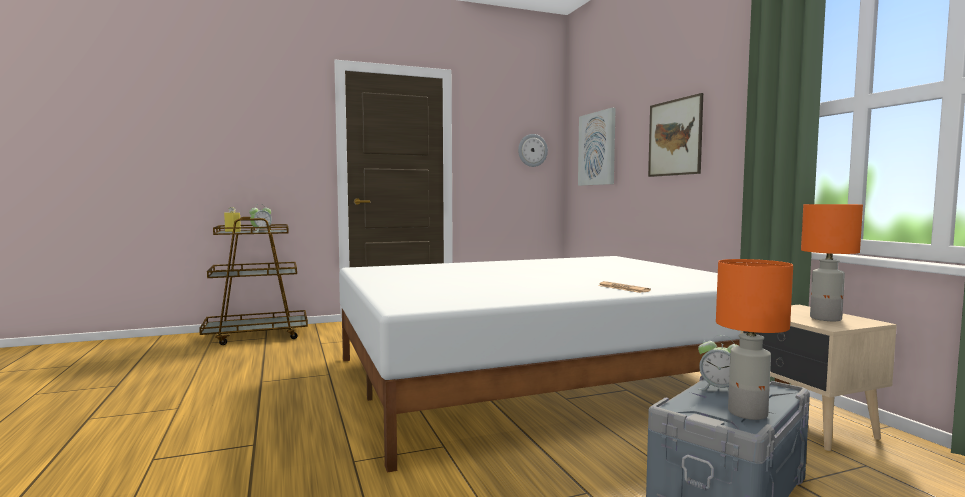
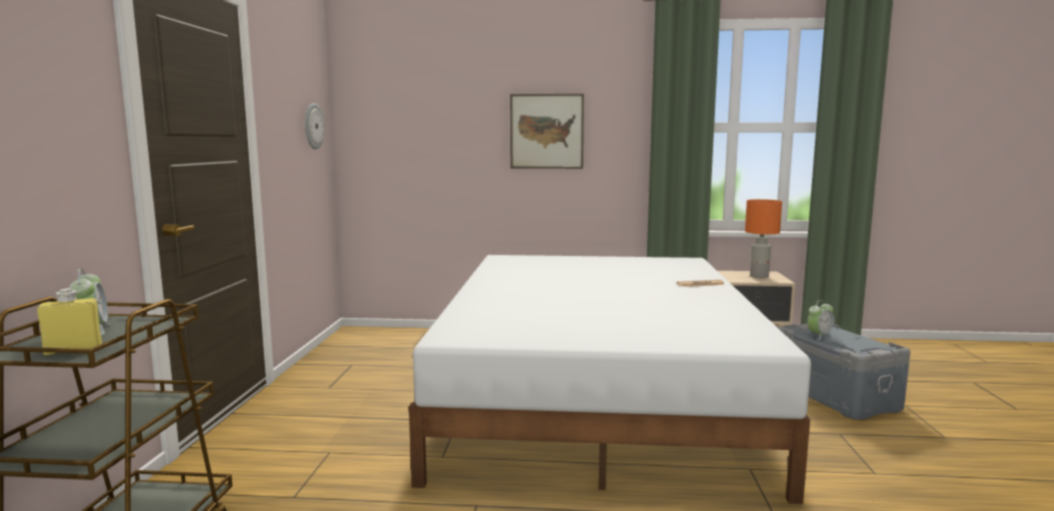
camera: 65 degrees left, 5 degrees up
picture [578,108,616,186] -> none
orange table lamp [716,259,793,420] -> none

